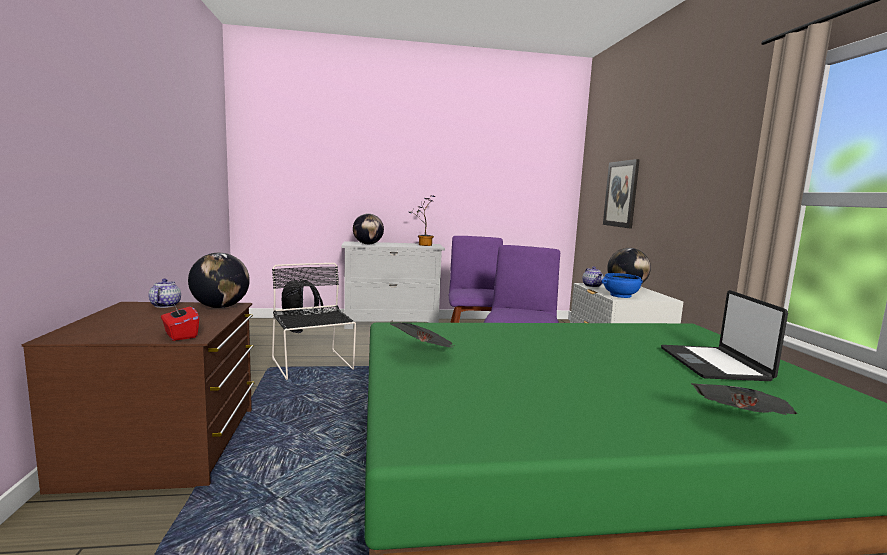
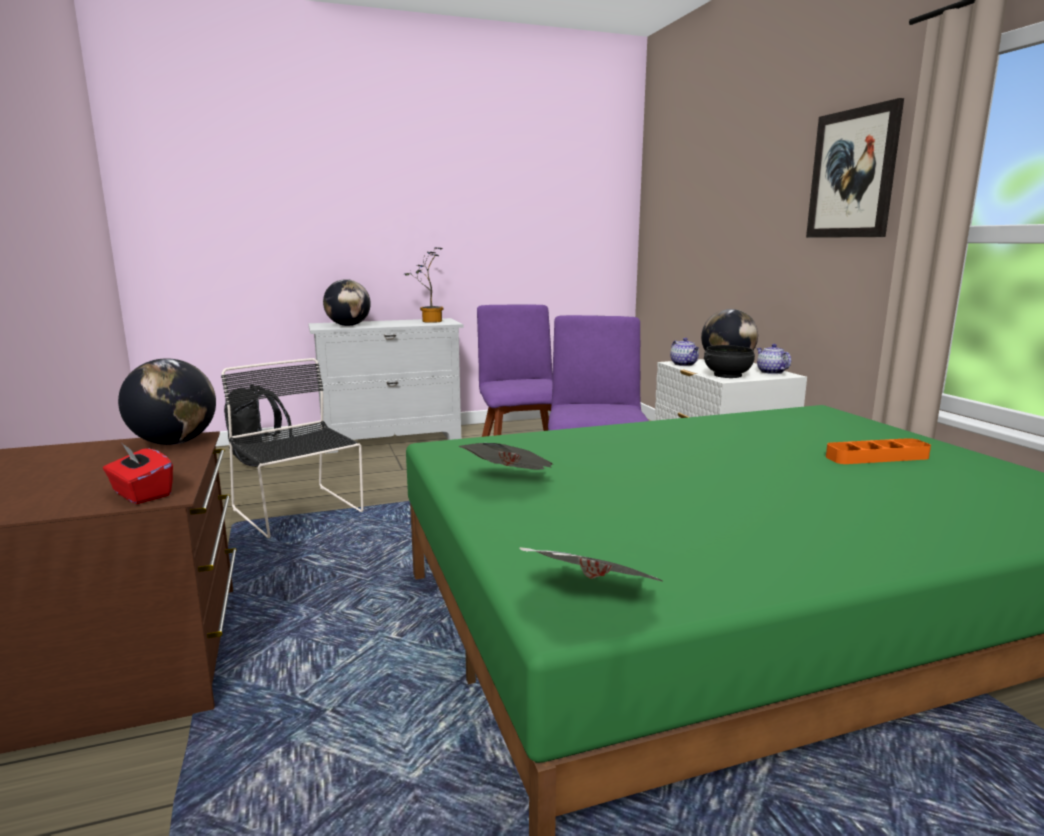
camera: 10 degrees left, 5 degrees up
teapot [149,278,181,308] -> teapot moved to [757,344,791,374]
blue bowl [602,273,643,298] -> black bowl [704,345,755,378]
picture [603,159,640,228] -> picture moved to [806,98,904,238]
laptop [661,290,788,381] -> orange tray [826,438,931,464]
newspaper [690,383,797,415] -> newspaper moved to [519,547,662,581]

